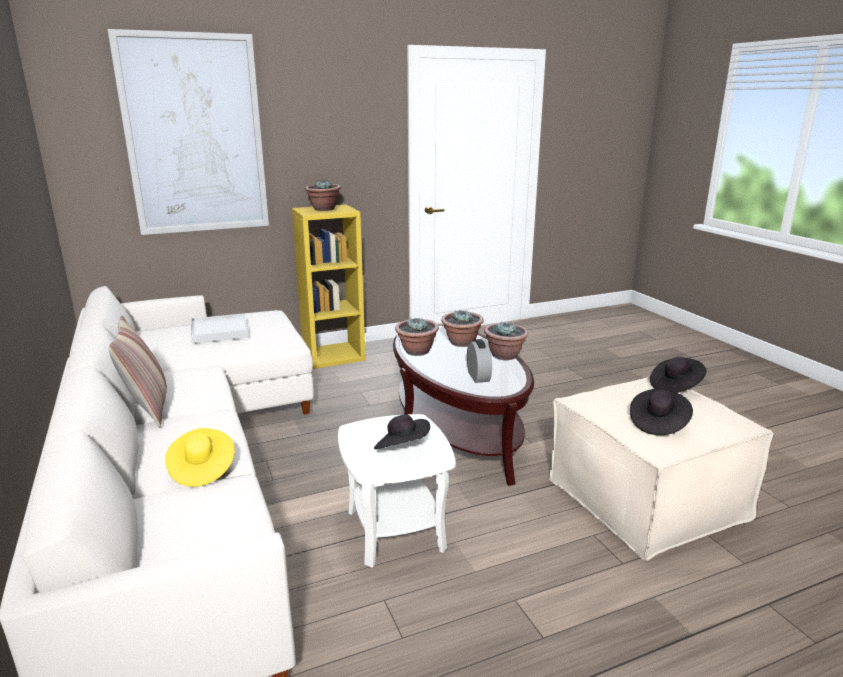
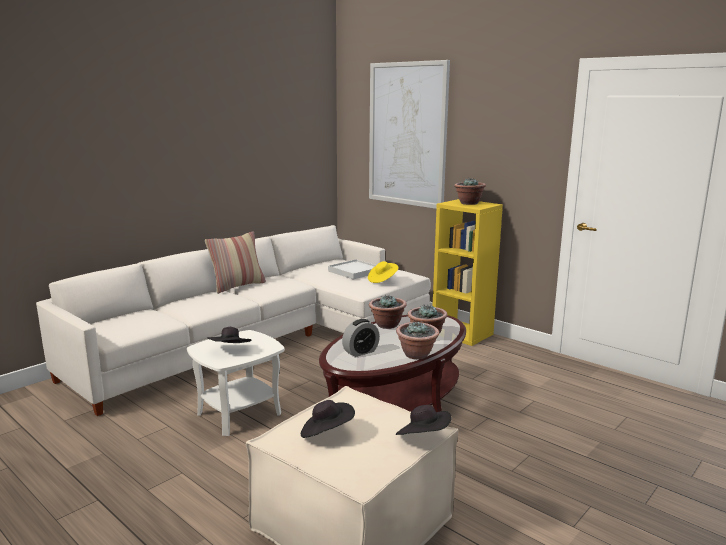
camera: 65 degrees right, 5 degrees down
yellow hat [165,428,235,487] -> yellow hat moved to [368,261,399,283]

